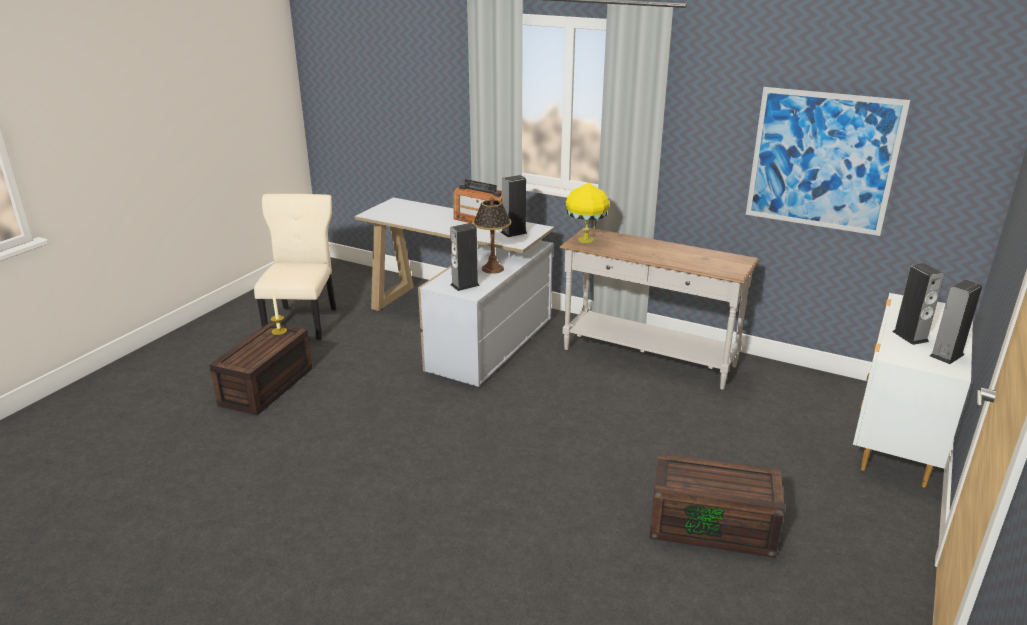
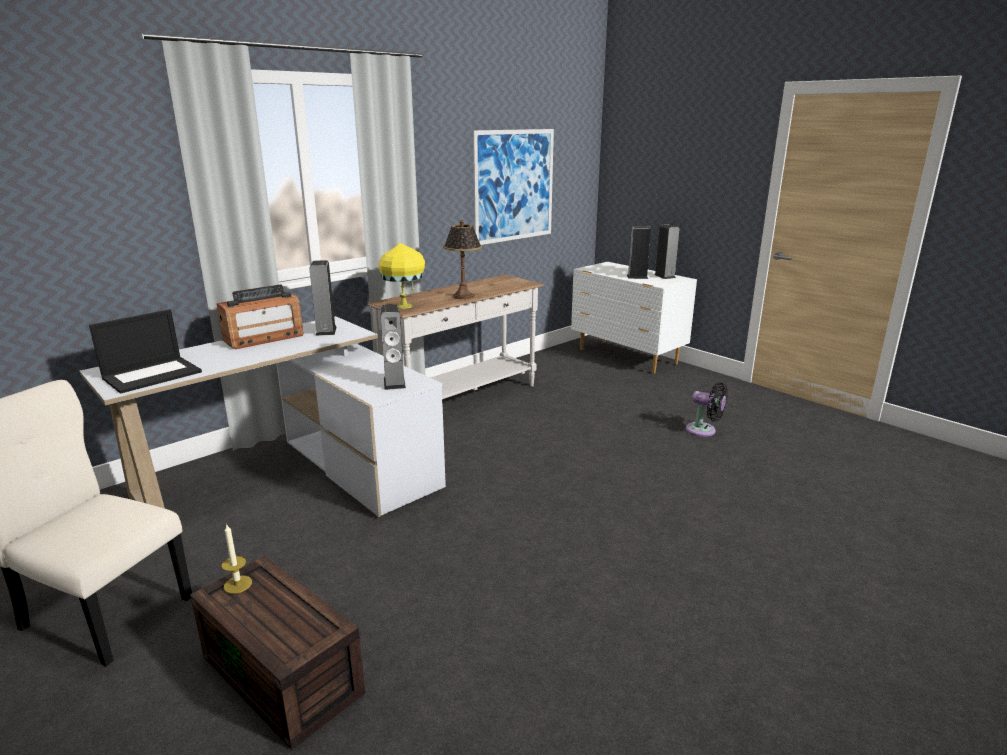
camera: 70 degrees left, 5 degrees down
table lamp [472,197,511,274] -> table lamp moved to [443,220,482,299]
brown storage box [650,453,785,558] -> black fan [686,383,728,437]
none -> laptop [89,309,202,394]

